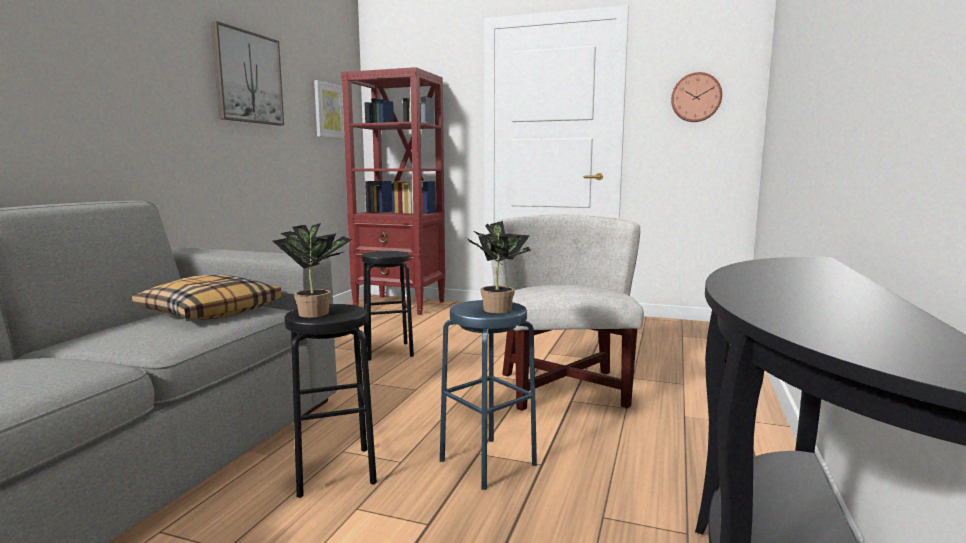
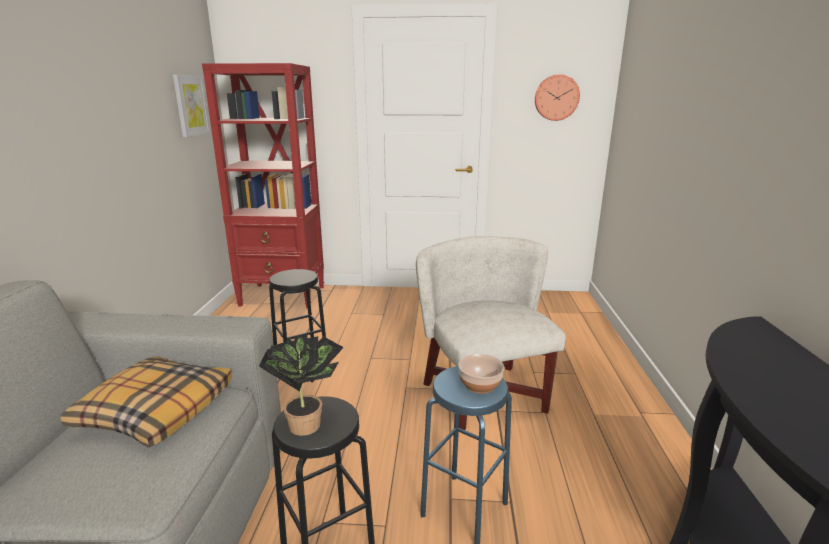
camera: 15 degrees left, 10 degrees up
picture [211,21,284,126] -> none
potted plant [467,221,531,313] -> bowl [458,354,504,393]

